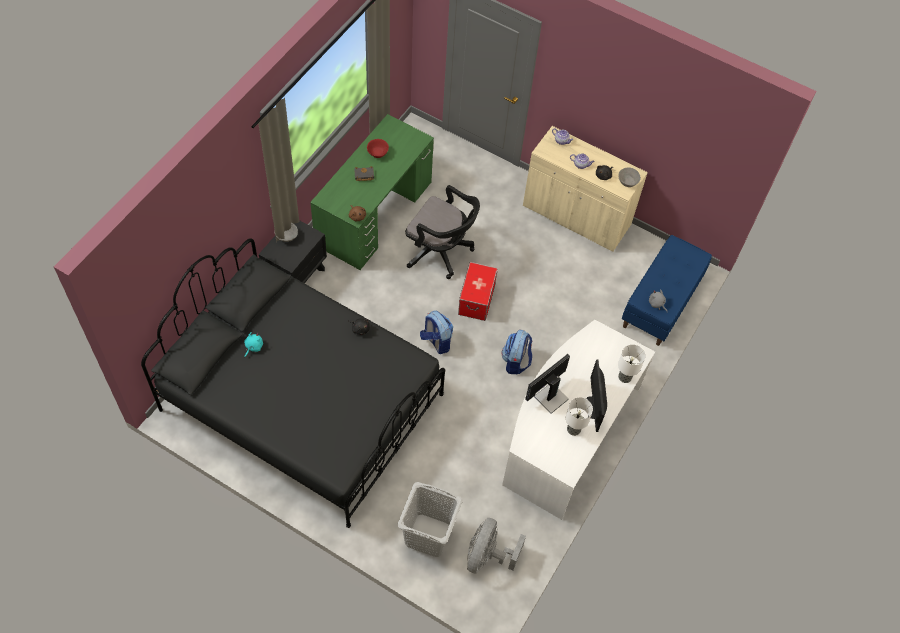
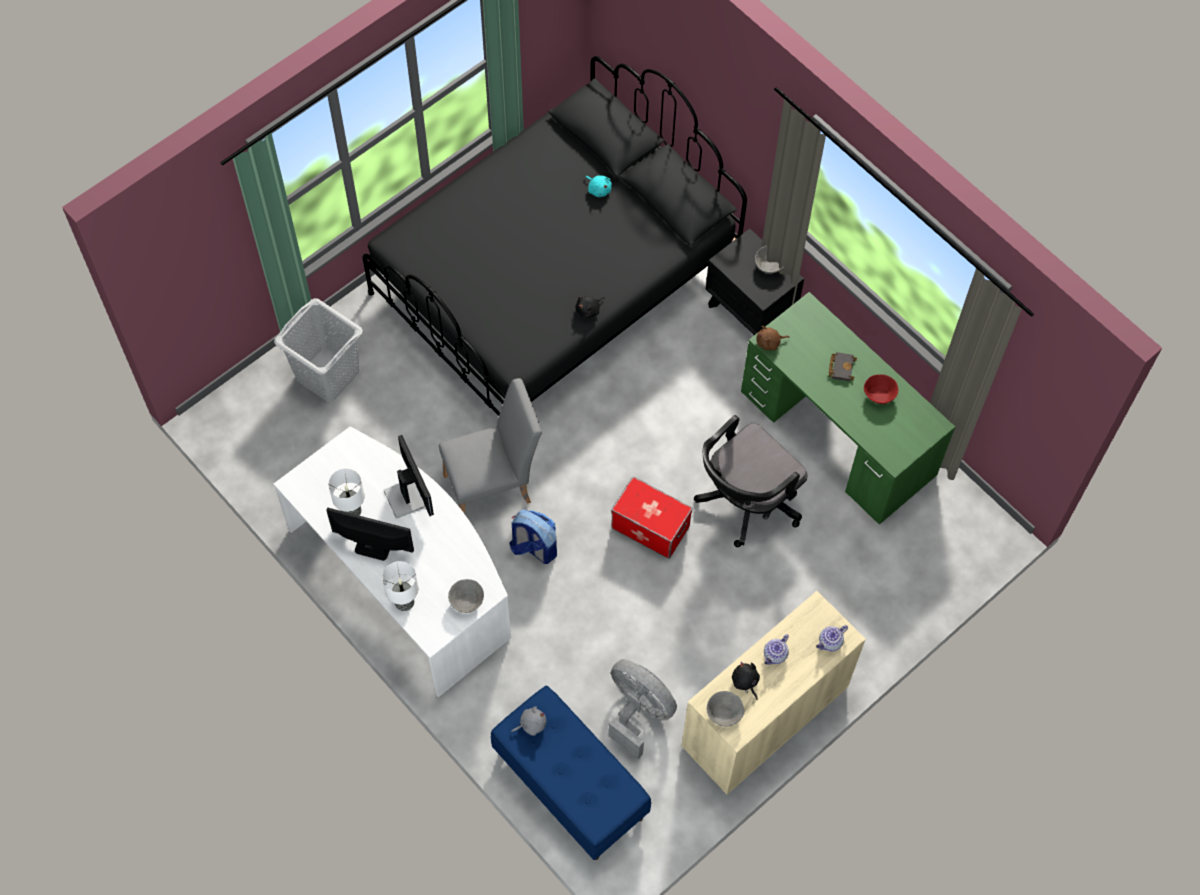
camera: 110 degrees right, 5 degrees up
backpack [420,310,453,354] -> none
grey fan [467,518,526,573] -> grey fan moved to [609,659,677,759]
none -> grey chair [439,378,542,514]
none -> grey bowl [448,579,484,613]

